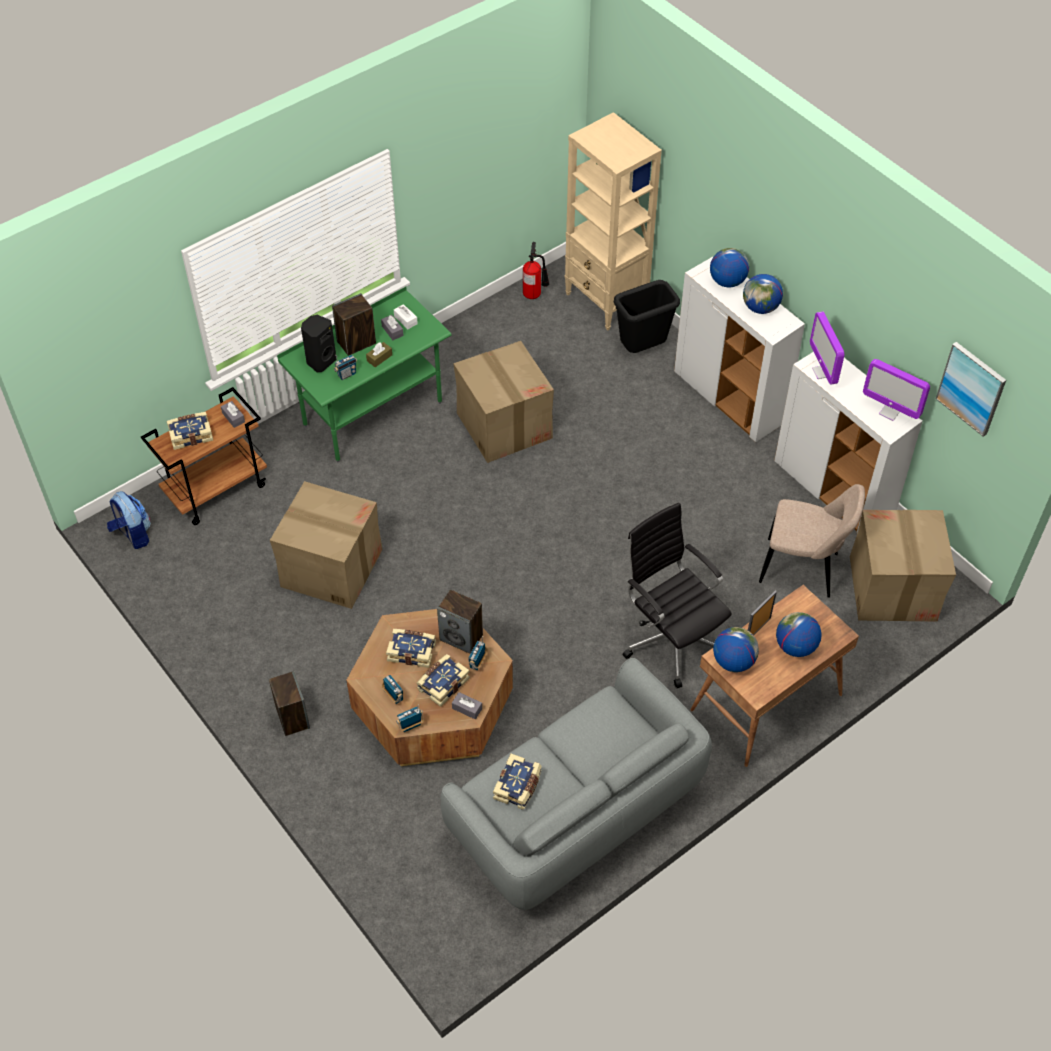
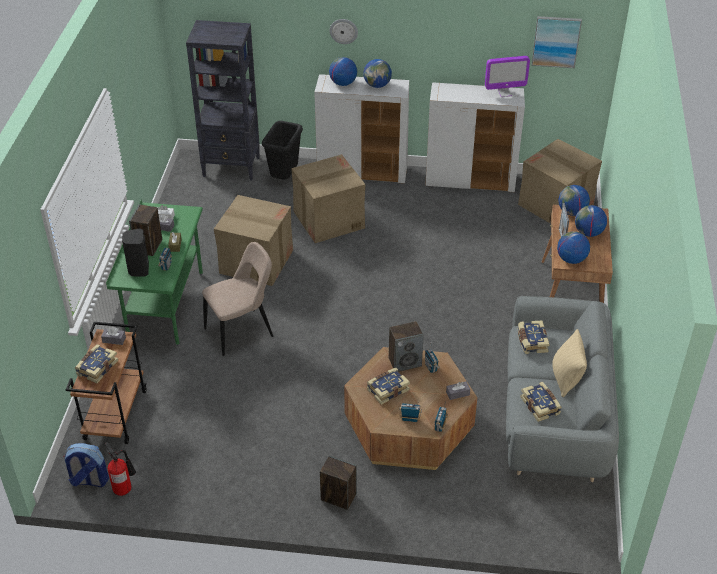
camera: 45 degrees left, 10 degrees down
cardboard box [270,481,382,609] -> cardboard box moved to [291,154,365,243]
book [417,654,470,707] -> book moved to [518,320,550,354]
fire extinguisher [523,242,549,299] -> fire extinguisher moved to [105,442,136,496]
beige bookcase [565,112,662,331] -> black bookcase [186,20,260,180]
black office chair [623,503,732,688] -> none
beige chair [759,484,865,598] -> beige chair moved to [202,242,273,356]
monitor [810,311,844,385] -> none
none -> wall clock [330,19,358,44]
none -> beige pillow [552,329,587,397]
none -> globe [558,185,590,216]

